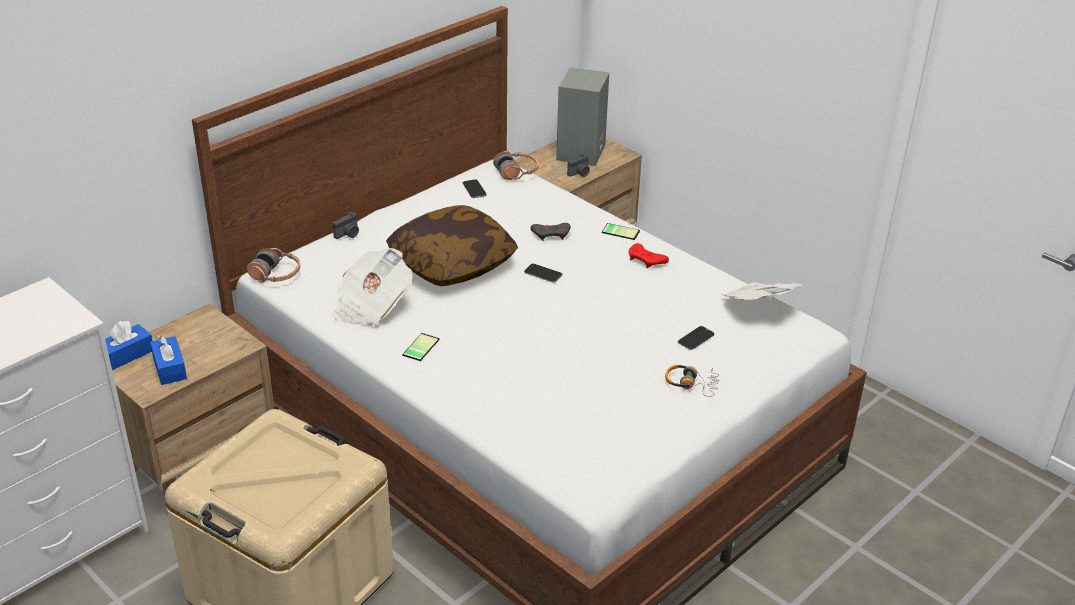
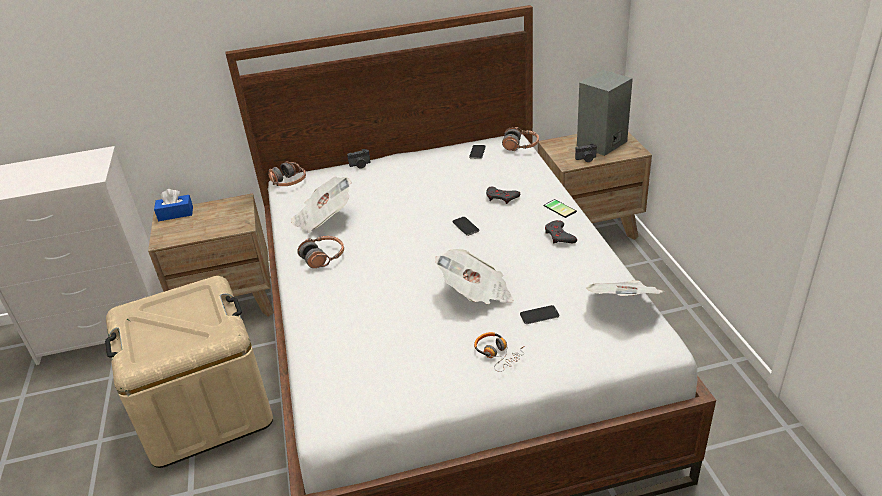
camera: 35 degrees right, 0 degrees up
blue tissue box [150,336,187,385] -> none
pillow [386,205,518,286] -> none
phone [402,333,440,361] -> headphones [297,236,344,268]
red game controller [629,243,669,268] -> grey game controller [545,220,577,243]
none -> newspaper [435,249,514,304]

